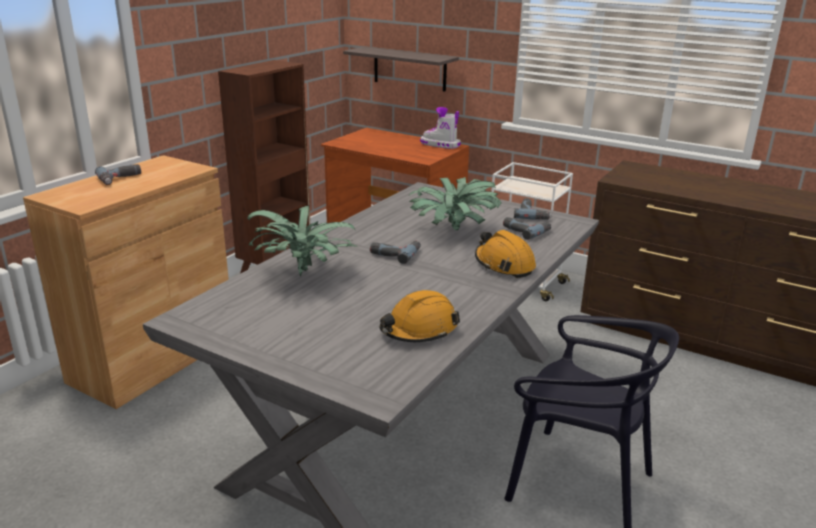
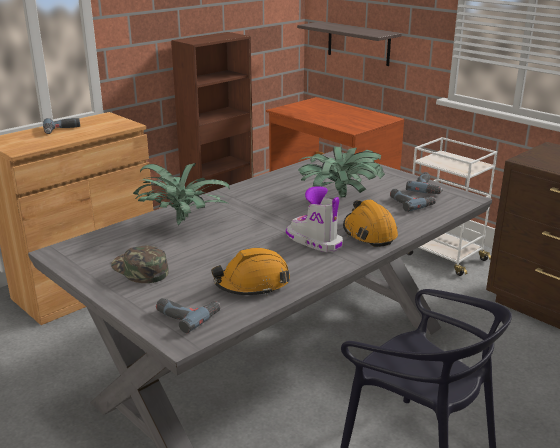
camera: 15 degrees right, 0 degrees up
power drill [370,241,421,264] -> power drill moved to [156,298,221,333]
boot [420,107,461,149] -> boot moved to [286,186,343,252]
none -> green cap [111,246,169,283]

